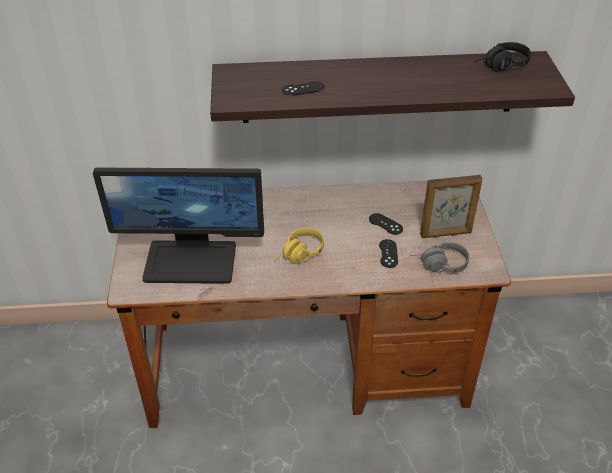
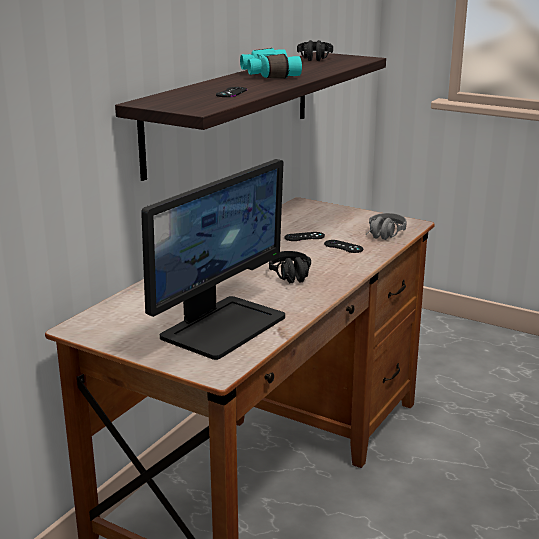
camera: 55 degrees left, 20 degrees down
yellow headphones [273,228,324,264] -> black headphones [269,251,311,283]
picture frame [420,175,483,238] -> none
none -> turquoise binoculars [240,48,302,79]

